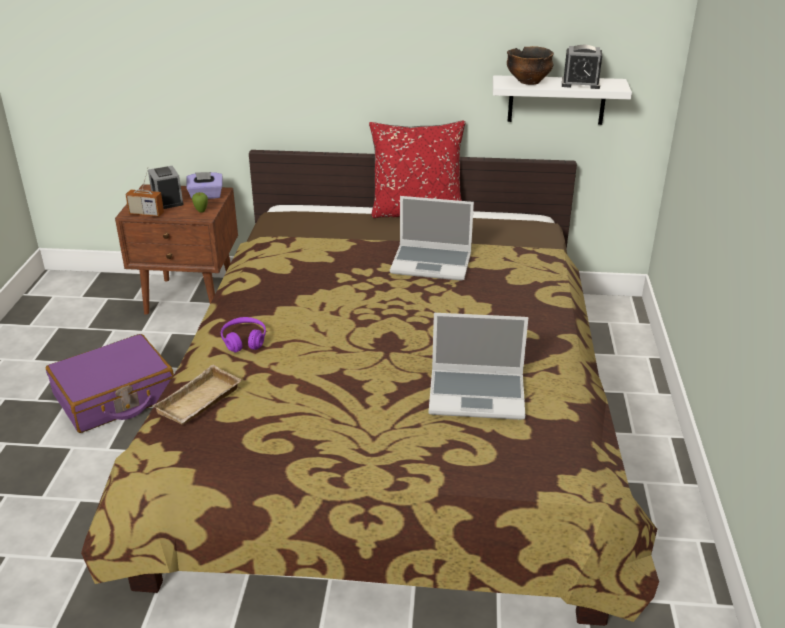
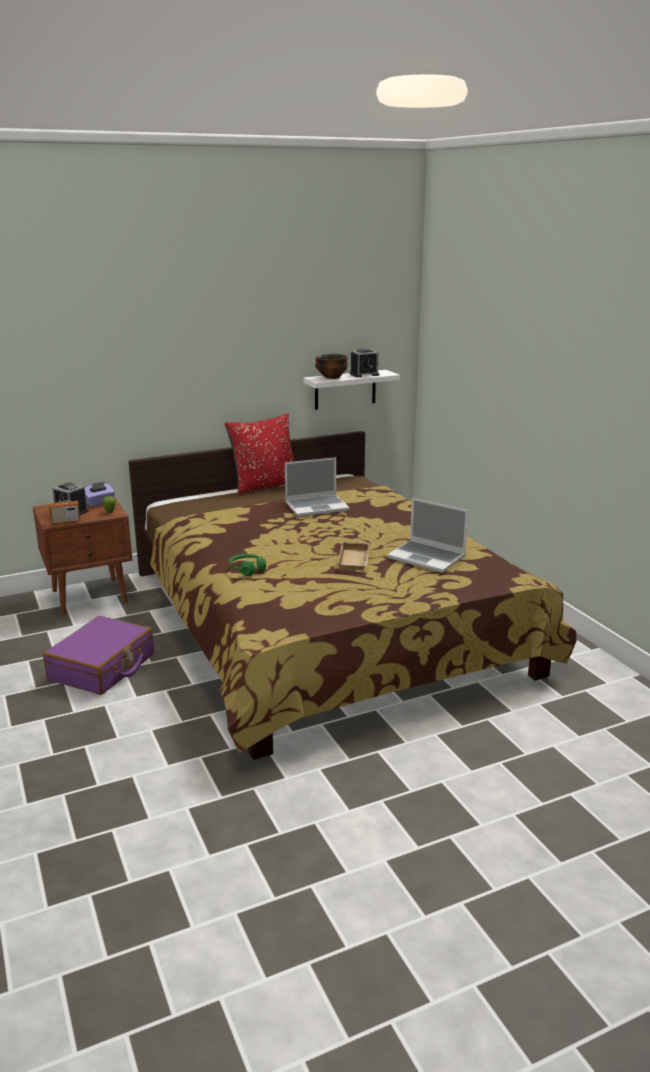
camera: 30 degrees left, 10 degrees down
beige tray [152,364,242,425] -> beige tray moved to [337,541,370,570]
purple headphones [221,317,266,352] -> green headphones [229,554,266,576]
laptop [429,313,528,420] -> laptop turned 60 degrees clockwise [387,498,468,573]

